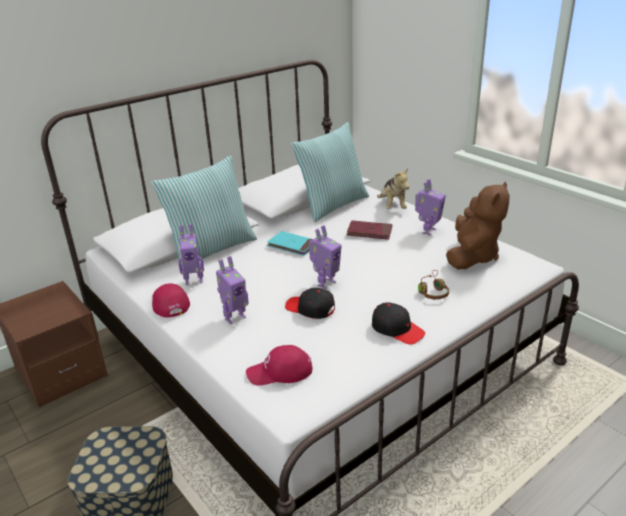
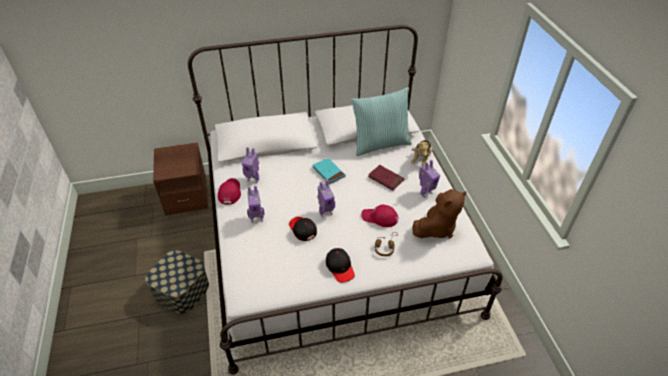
camera: 25 degrees right, 15 degrees up
pillow [151,156,257,266] -> none
red cap [246,345,312,385] -> red cap moved to [361,205,398,227]

